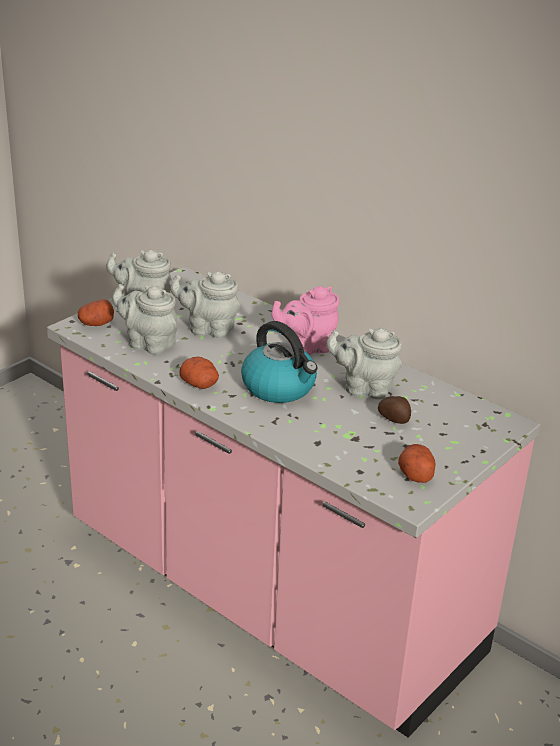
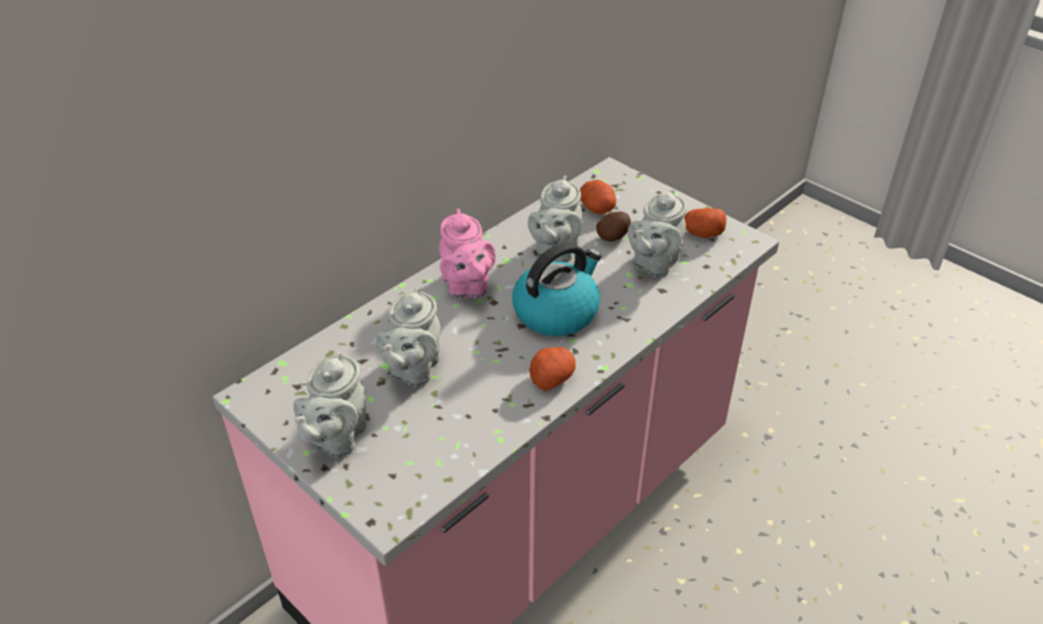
camera: 85 degrees left, 10 degrees up
potato [78,299,114,326] -> potato moved to [580,180,616,214]
grey teapot [112,284,177,355] -> grey teapot moved to [628,189,687,277]

